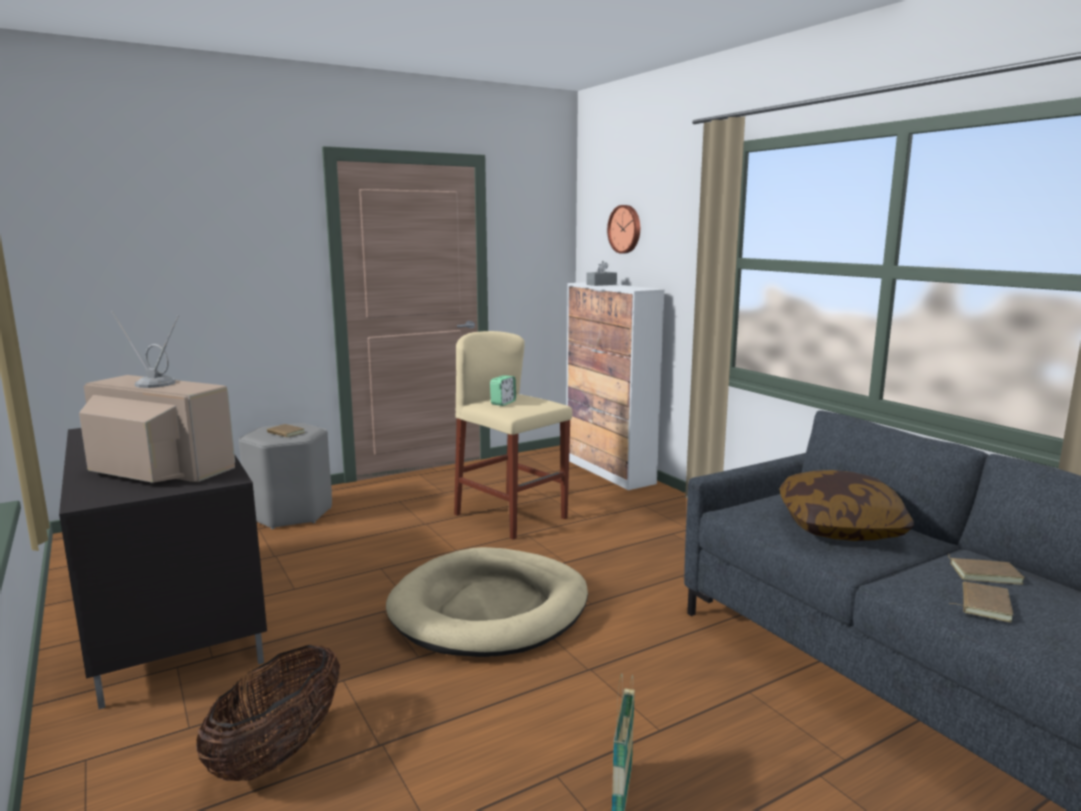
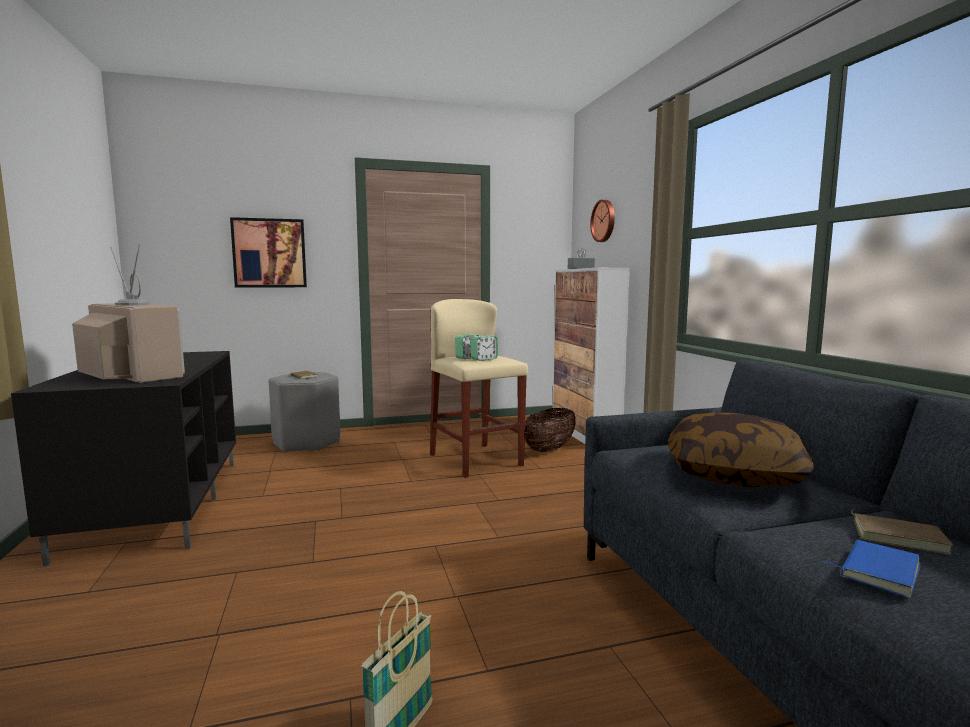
camera: 15 degrees right, 5 degrees down
basket [196,645,340,781] -> basket moved to [525,408,576,452]
beige dog bed [386,547,588,657] -> none
brown book [949,581,1013,623] -> blue book [820,540,921,598]
none -> picture [230,217,307,288]
none -> alarm clock [471,336,498,361]

